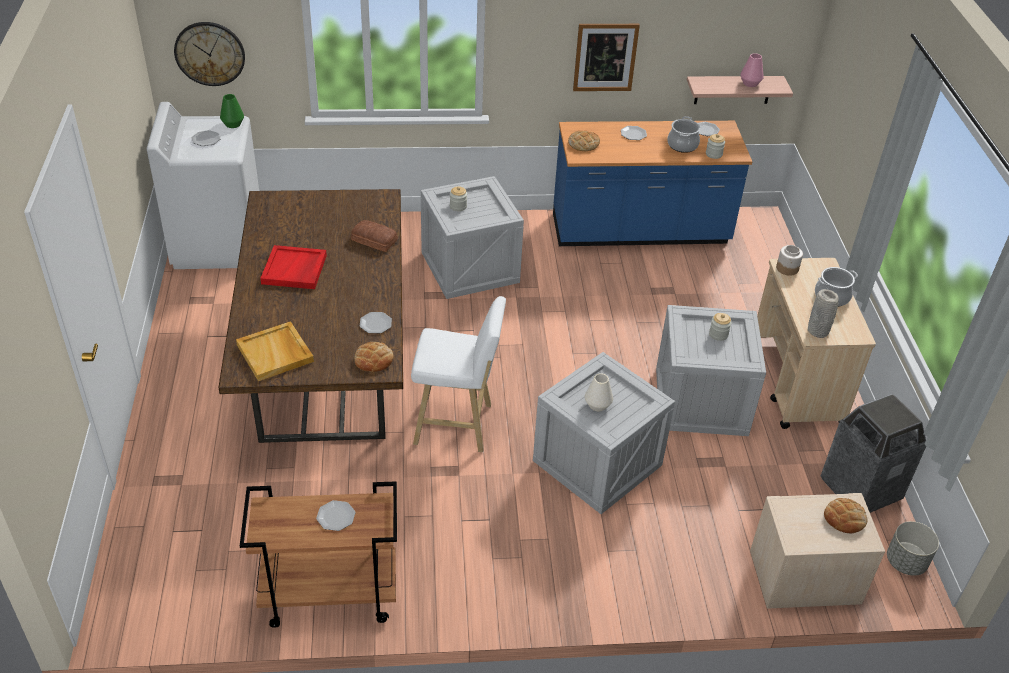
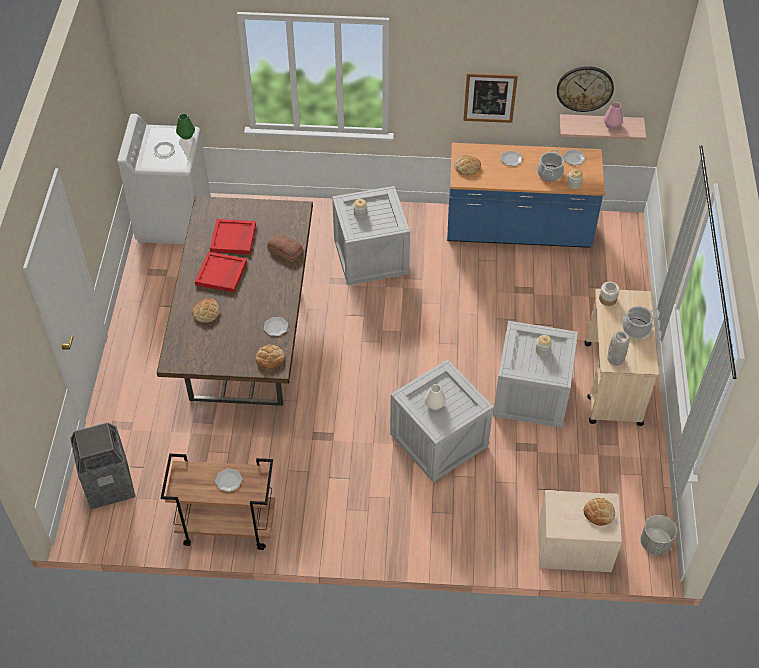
camera: 10 degrees right, 10 degrees up
wall clock [174,22,245,86] -> wall clock moved to [557,66,614,112]
beige tray [236,321,314,381] -> none
white stool [411,296,506,452] -> none
trash can [820,394,926,513] -> trash can moved to [70,422,136,509]
none -> bread [192,298,220,323]
none -> red tray [210,219,256,255]

